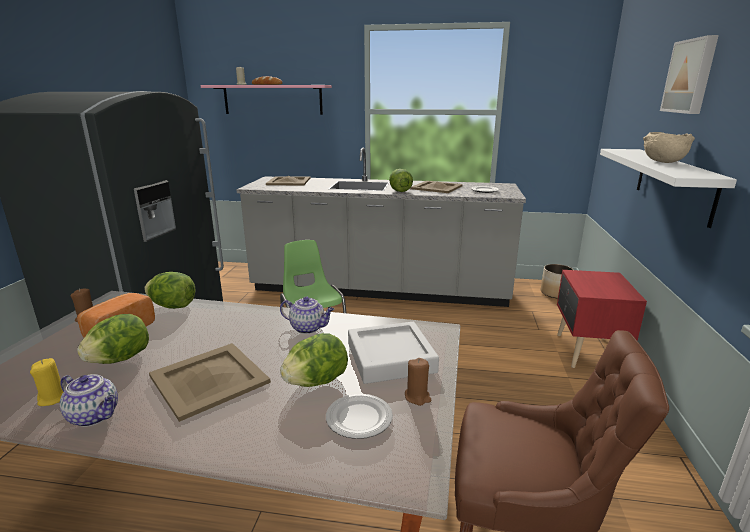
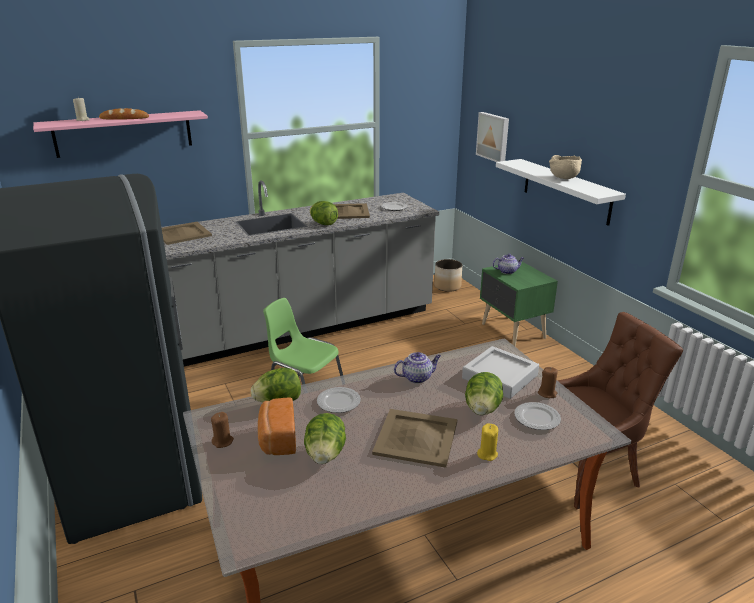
camera: 35 degrees left, 5 degrees up
yellow candle [30,358,63,406] -> yellow candle moved to [477,423,498,461]
teapot [60,374,118,427] -> teapot moved to [492,254,524,274]
red nightstand [557,270,647,368] -> green nightstand [480,262,558,347]
picture [660,35,719,114] -> picture moved to [476,112,509,162]
none -> plate [317,387,361,413]

